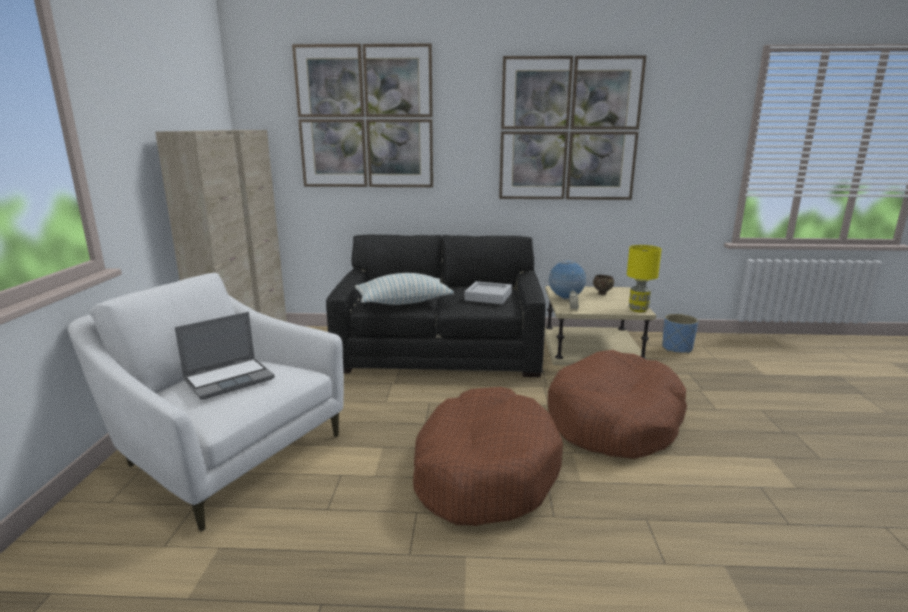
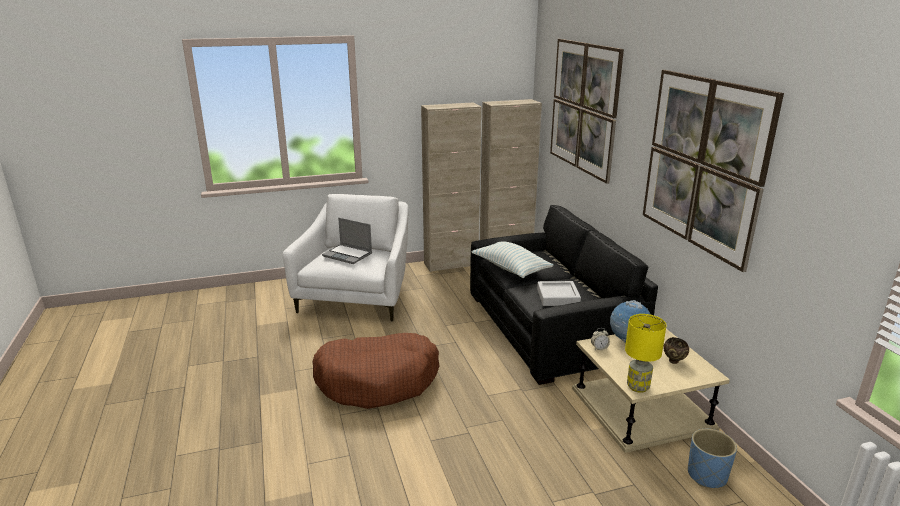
camera: 70 degrees right, 5 degrees up
brown dog bed [548,350,687,459] -> none

